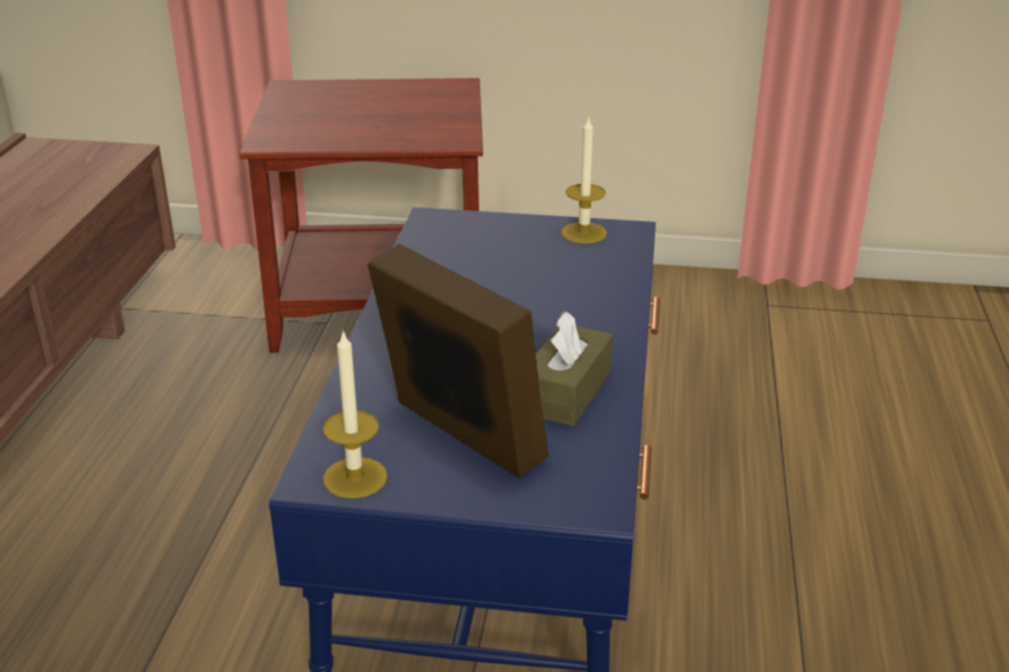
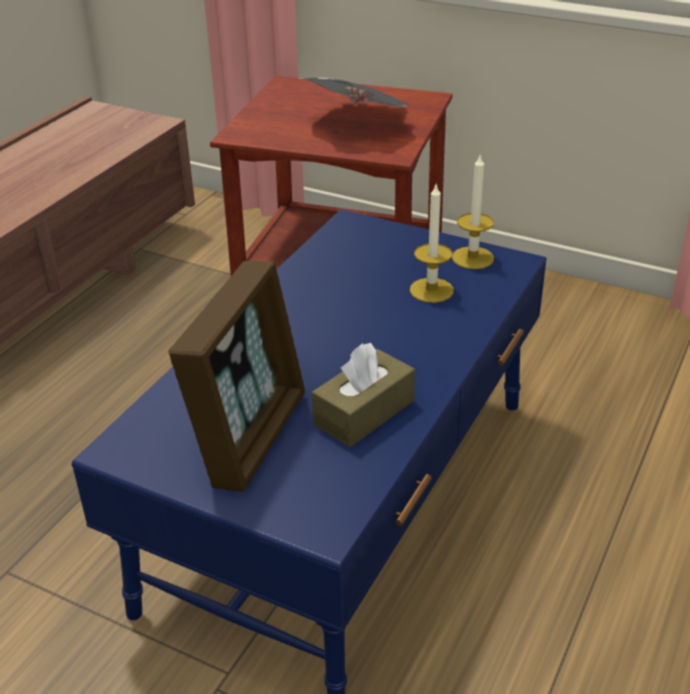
camera: 20 degrees right, 5 degrees up
candle [323,329,388,499] -> candle moved to [410,182,454,303]
picture frame [368,244,549,479] -> picture frame turned 45 degrees clockwise [169,261,305,492]
none -> newspaper [299,78,408,107]

